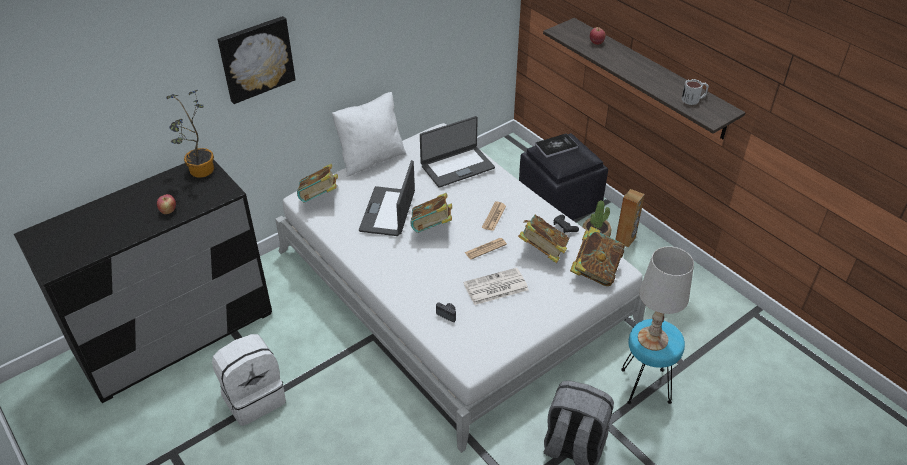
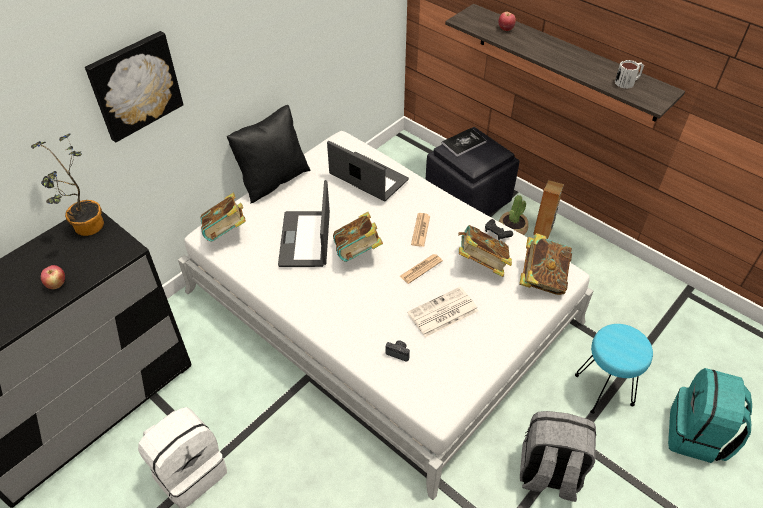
camera: 10 degrees left, 5 degrees up
white pillow [332,92,406,177] -> black pillow [227,105,310,204]
laptop [420,116,495,188] -> laptop turned 105 degrees counterclockwise [327,141,409,201]
white table lamp [638,246,694,351] -> none
none -> turquoise backpack [668,368,752,463]

